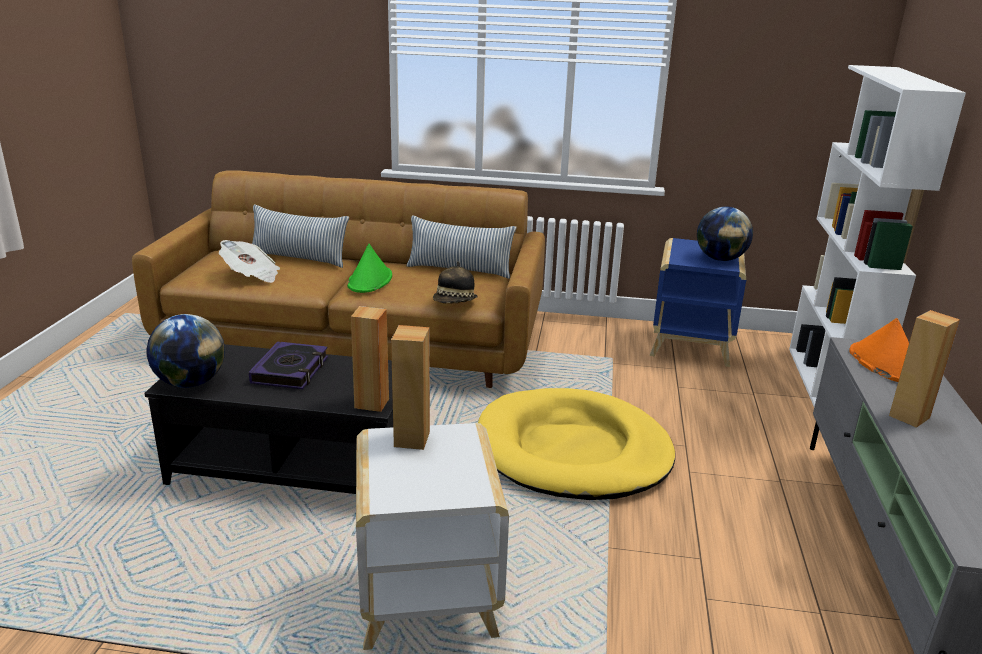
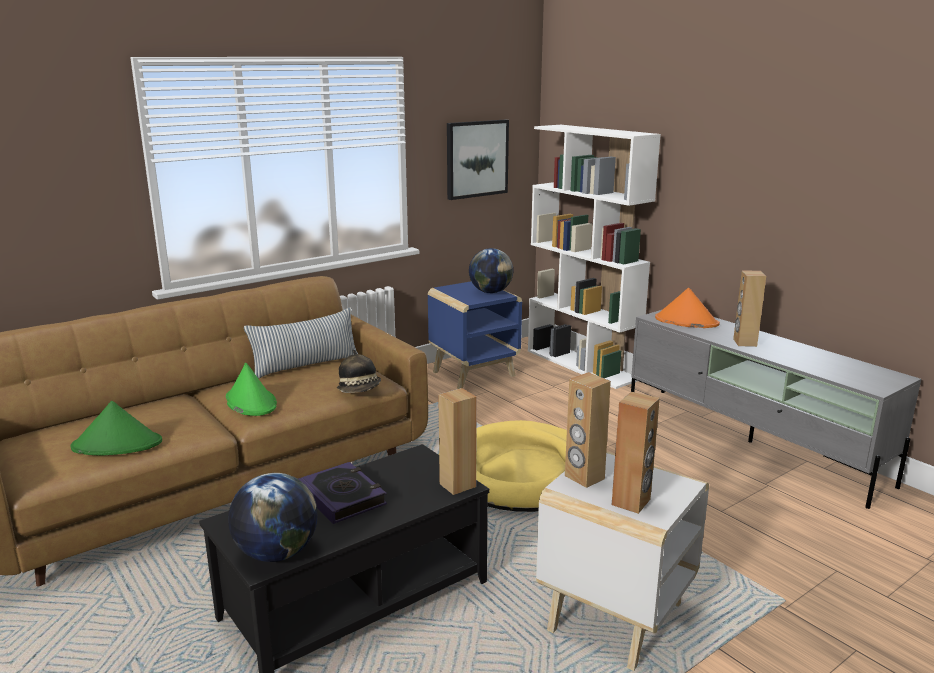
camera: 45 degrees left, 5 degrees down
newspaper [219,240,280,283] -> green hat [70,401,162,455]
pillow [252,205,349,268] -> none
none -> picture [447,120,509,200]
none -> brown speaker [612,392,660,514]

